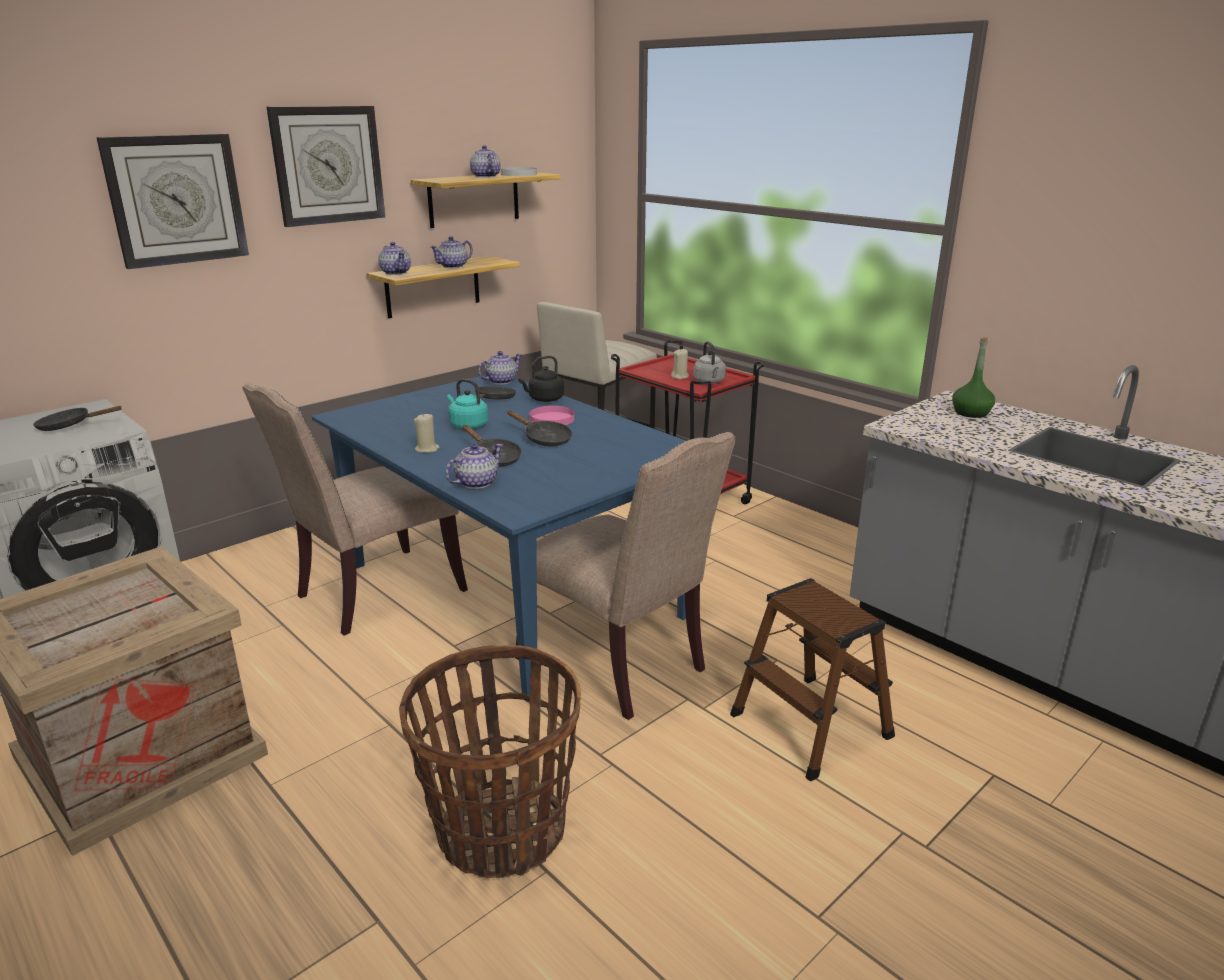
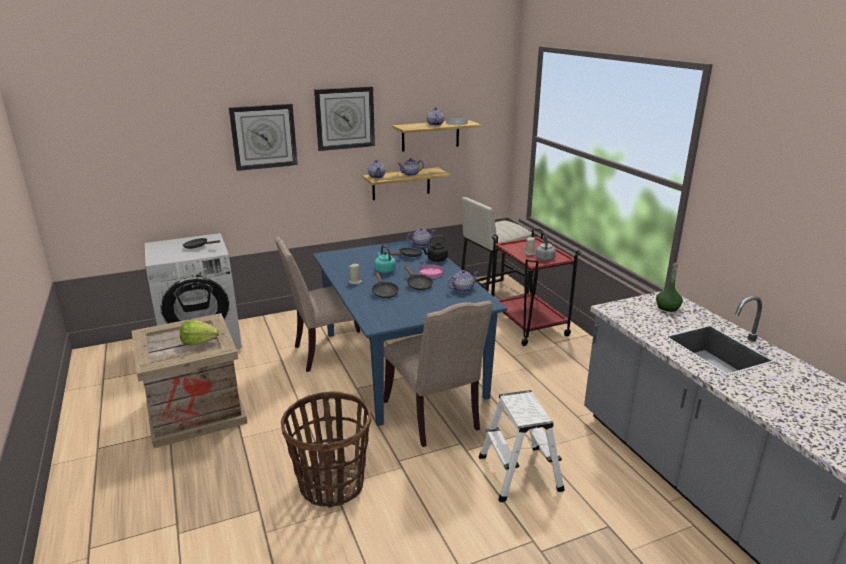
camera: 20 degrees right, 0 degrees up
teapot [446,444,503,489] -> teapot moved to [447,270,479,292]
brown step ladder [730,578,895,781] -> white step ladder [479,390,565,502]
none -> lettuce [180,320,219,345]

